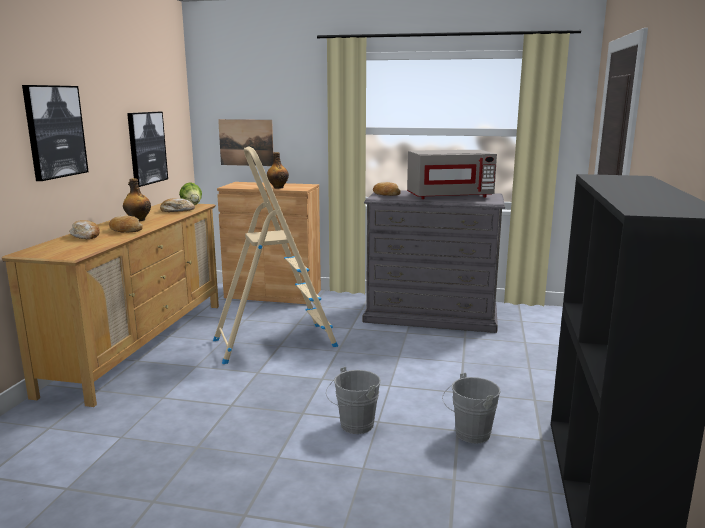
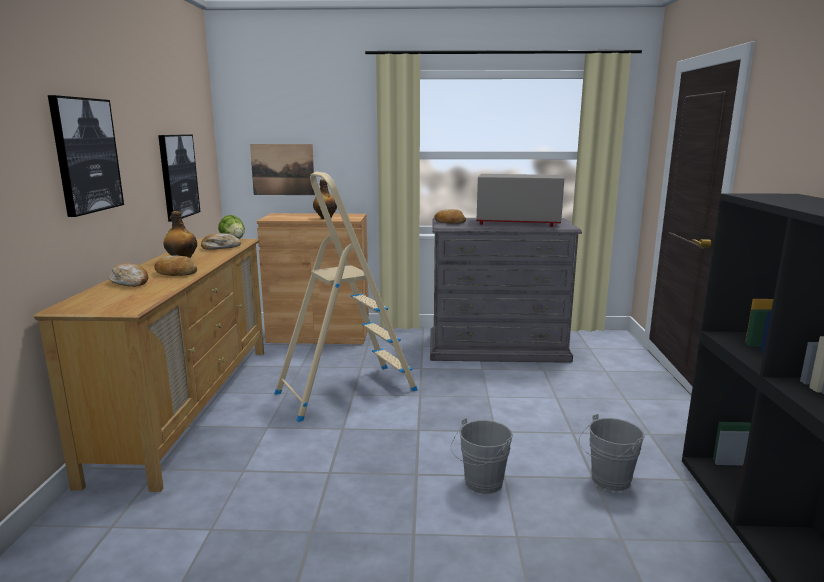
camera: 10 degrees left, 0 degrees up
grey microwave [407,150,497,199] -> grey microwave turned 150 degrees counterclockwise [476,174,564,227]

